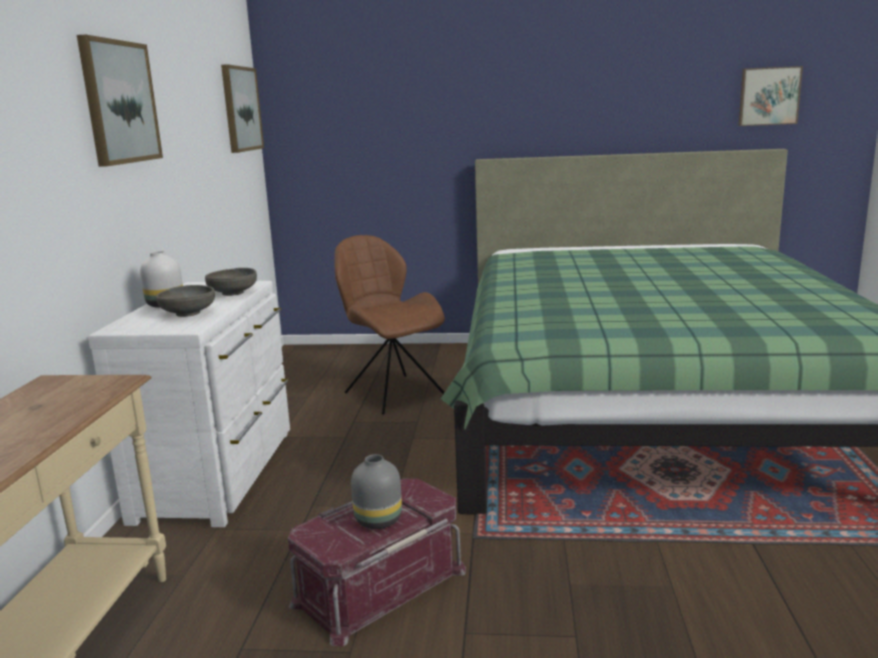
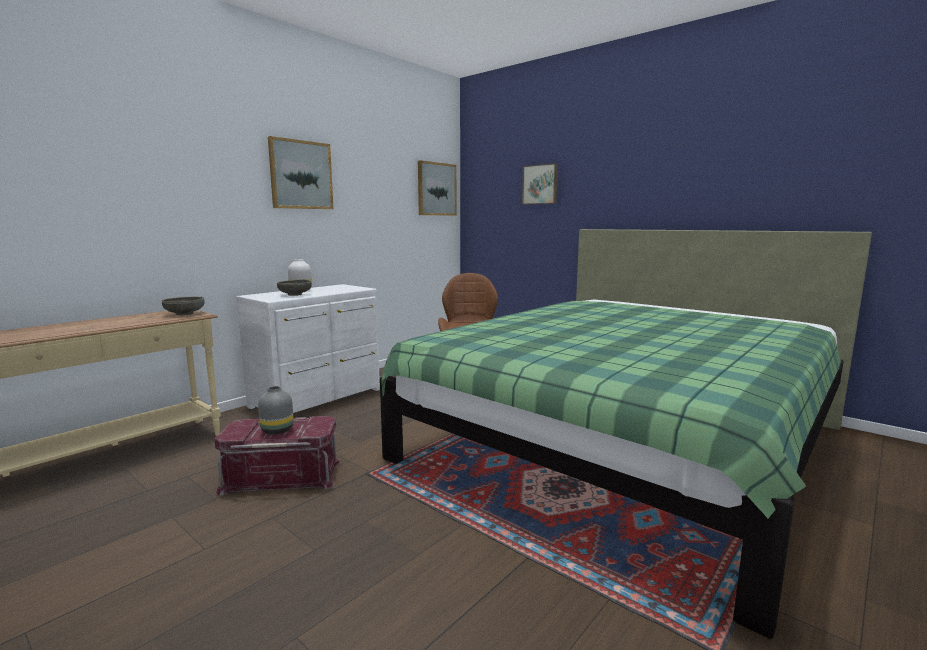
camera: 35 degrees right, 5 degrees down
grey bowl [205,268,257,296] -> grey bowl moved to [162,297,205,316]
picture [739,66,803,126] -> picture moved to [522,163,558,204]

